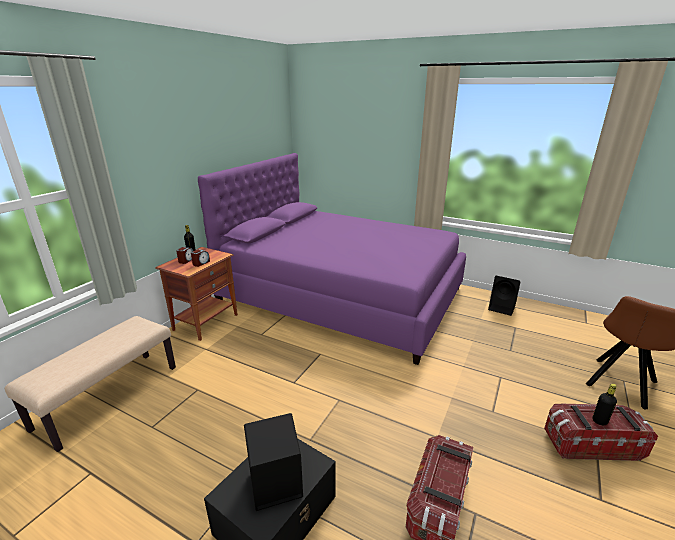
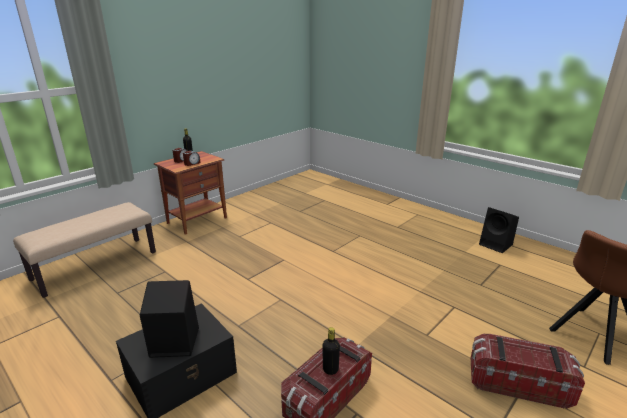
camera: 15 degrees right, 0 degrees up
purple bed [198,153,466,365] -> none
black bottle [592,384,617,425] -> black bottle moved to [323,327,340,375]

